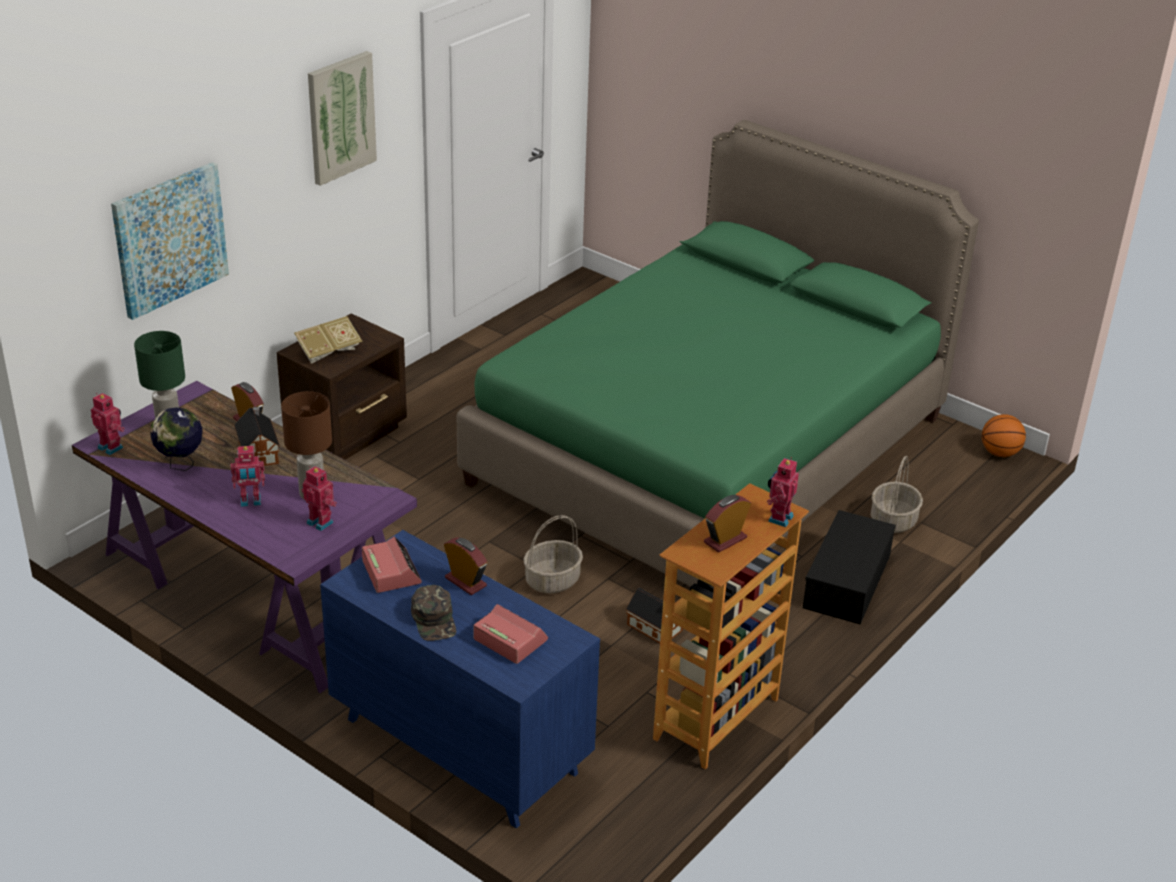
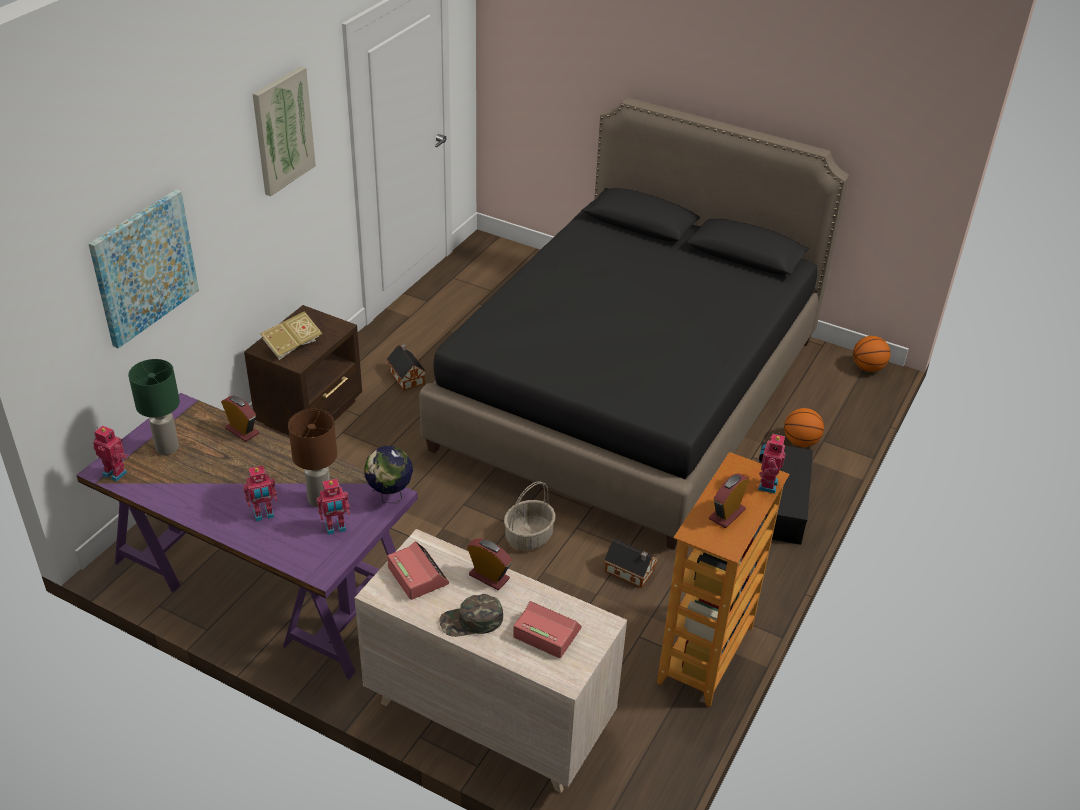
camera: 10 degrees left, 5 degrees up
globe [150,407,202,471] -> globe moved to [364,446,413,503]
toy house [234,406,280,466] -> toy house moved to [387,344,426,391]
toy robot [302,466,337,531] -> toy robot turned 135 degrees clockwise [317,479,350,535]
blue dresser [320,530,600,829] -> beige dresser [355,529,627,793]
green cap [411,585,456,641] -> green cap turned 105 degrees clockwise [440,594,503,637]
green bed [457,120,979,587] -> black bed [419,98,849,550]
basket [871,456,923,533] -> basketball [784,408,824,447]

